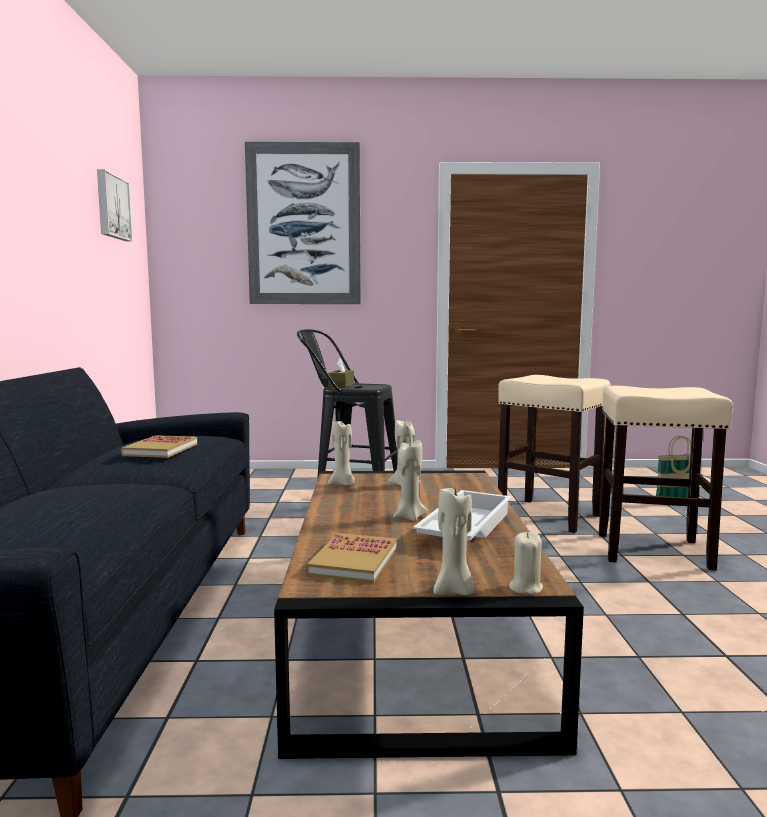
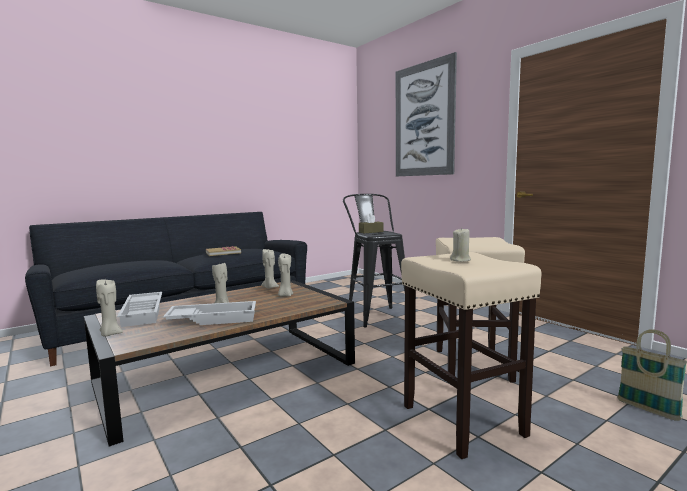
camera: 55 degrees right, 0 degrees up
picture [97,169,132,241] -> none
book [306,533,397,583] -> white tray [117,292,162,327]
beige candle [509,532,543,595] -> beige candle moved to [450,227,471,262]

